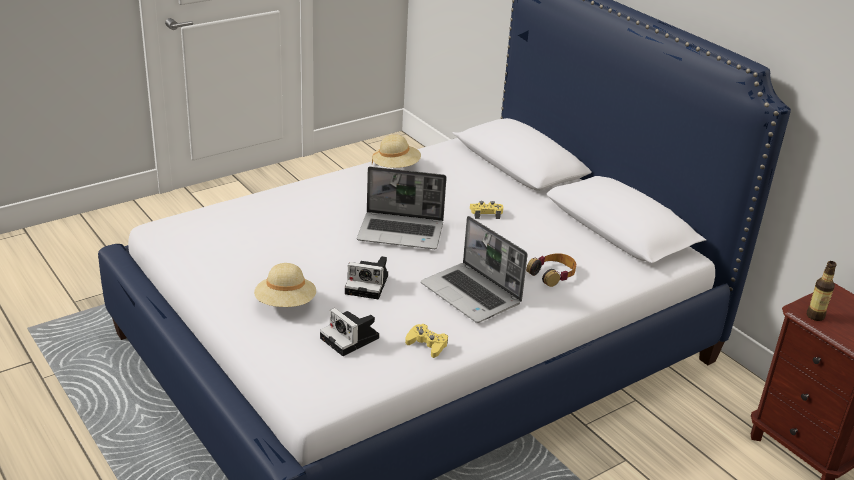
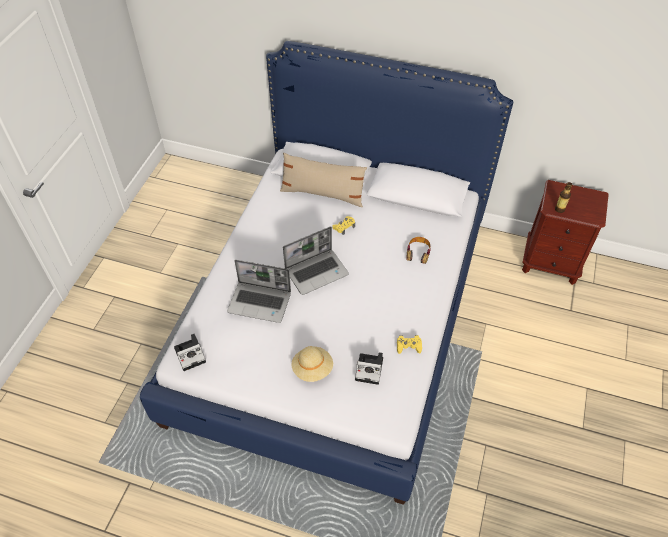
camera: 35 degrees left, 20 degrees up
camera [345,256,388,299] -> camera moved to [174,334,206,371]
beige hat [372,134,421,168] -> none
laptop [421,216,527,323] -> laptop moved to [227,260,291,323]
none -> beige pillow [280,153,367,207]

